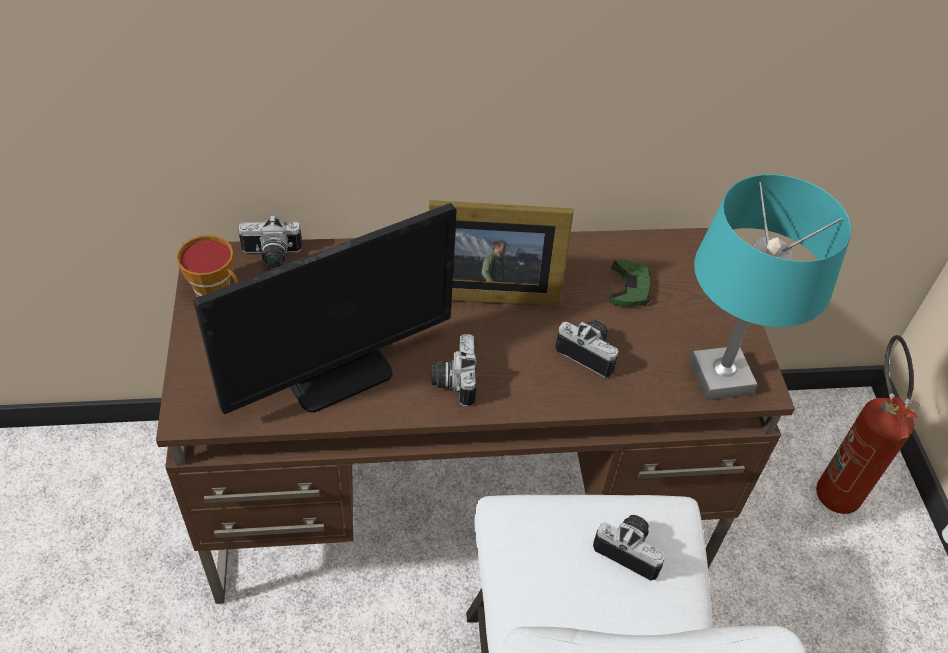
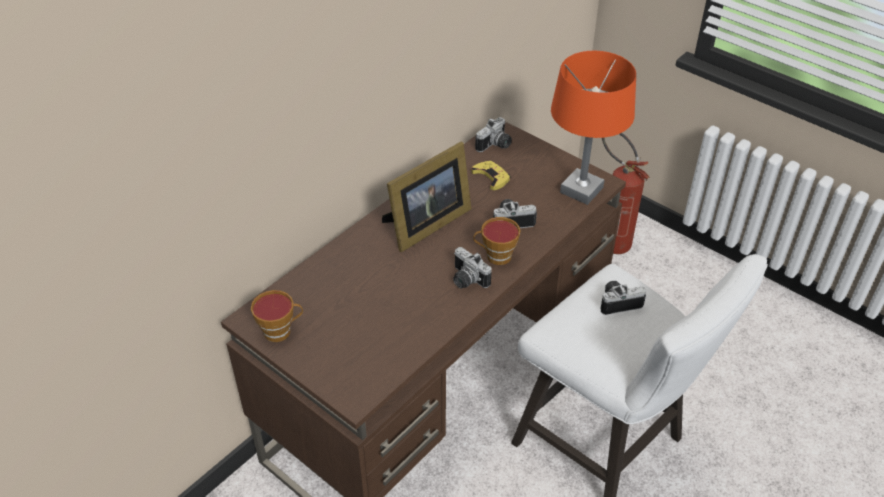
camera: 40 degrees left, 5 degrees down
monitor [193,203,457,414] -> none
camera [239,215,303,268] -> camera moved to [475,117,512,152]
green game controller [610,259,651,307] -> yellow game controller [471,161,511,190]
turquoise table lamp [689,174,851,401] -> orange table lamp [551,51,636,205]
none -> cup [473,217,521,265]

